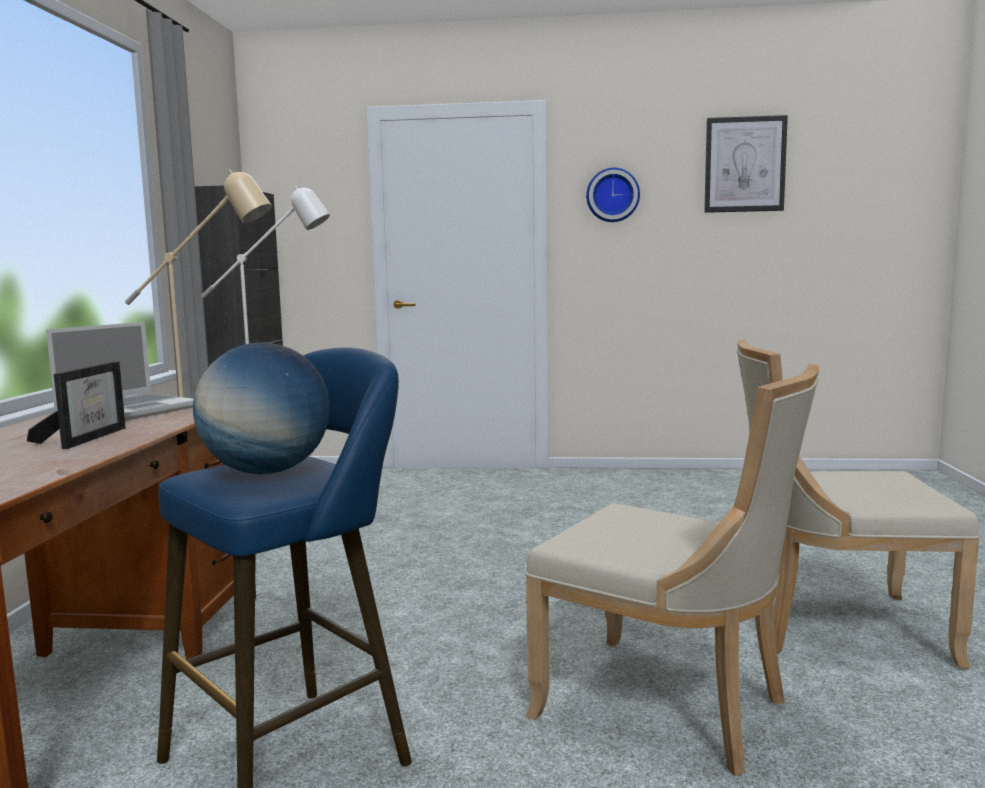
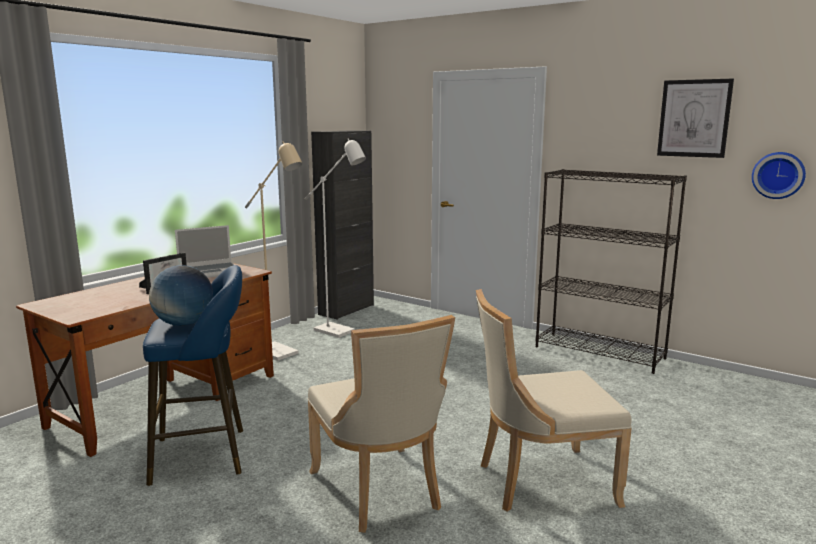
camera: 30 degrees right, 5 degrees up
wall clock [586,168,640,222] -> wall clock moved to [752,152,806,199]
beige chair [737,339,980,669] -> beige chair turned 45 degrees counterclockwise [476,289,632,512]
none -> black bookcase [535,169,687,374]

